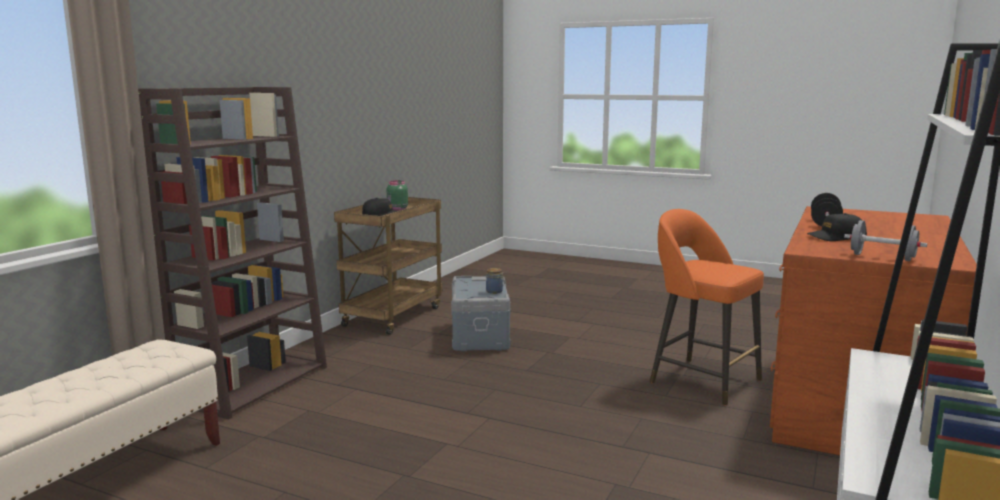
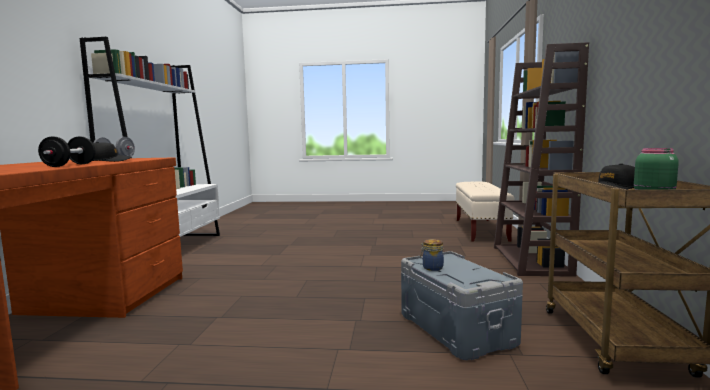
camera: 160 degrees right, 5 degrees down
orange stool [650,209,764,406] -> none

